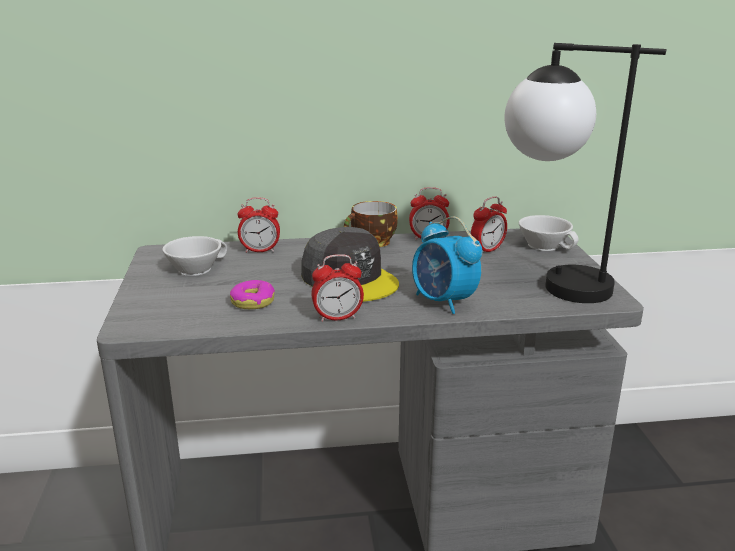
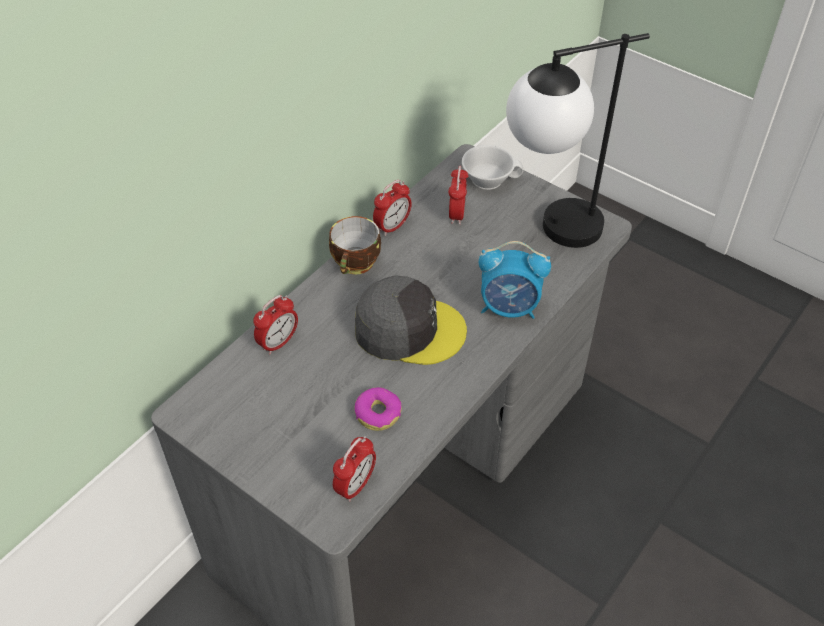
camera: 45 degrees left, 25 degrees up
white cup [163,236,227,276] -> none
alarm clock [311,254,364,322] -> alarm clock moved to [333,436,376,502]

